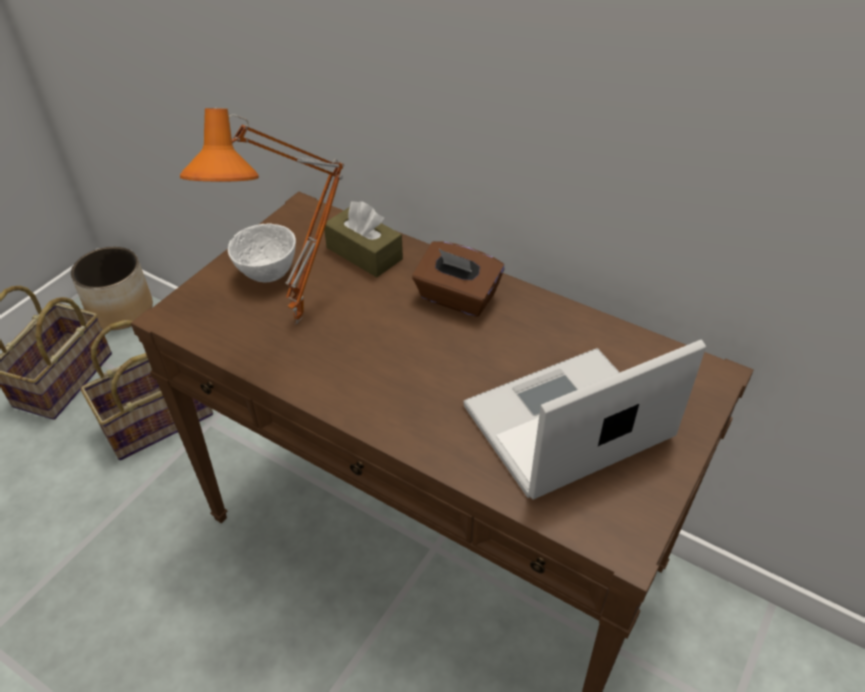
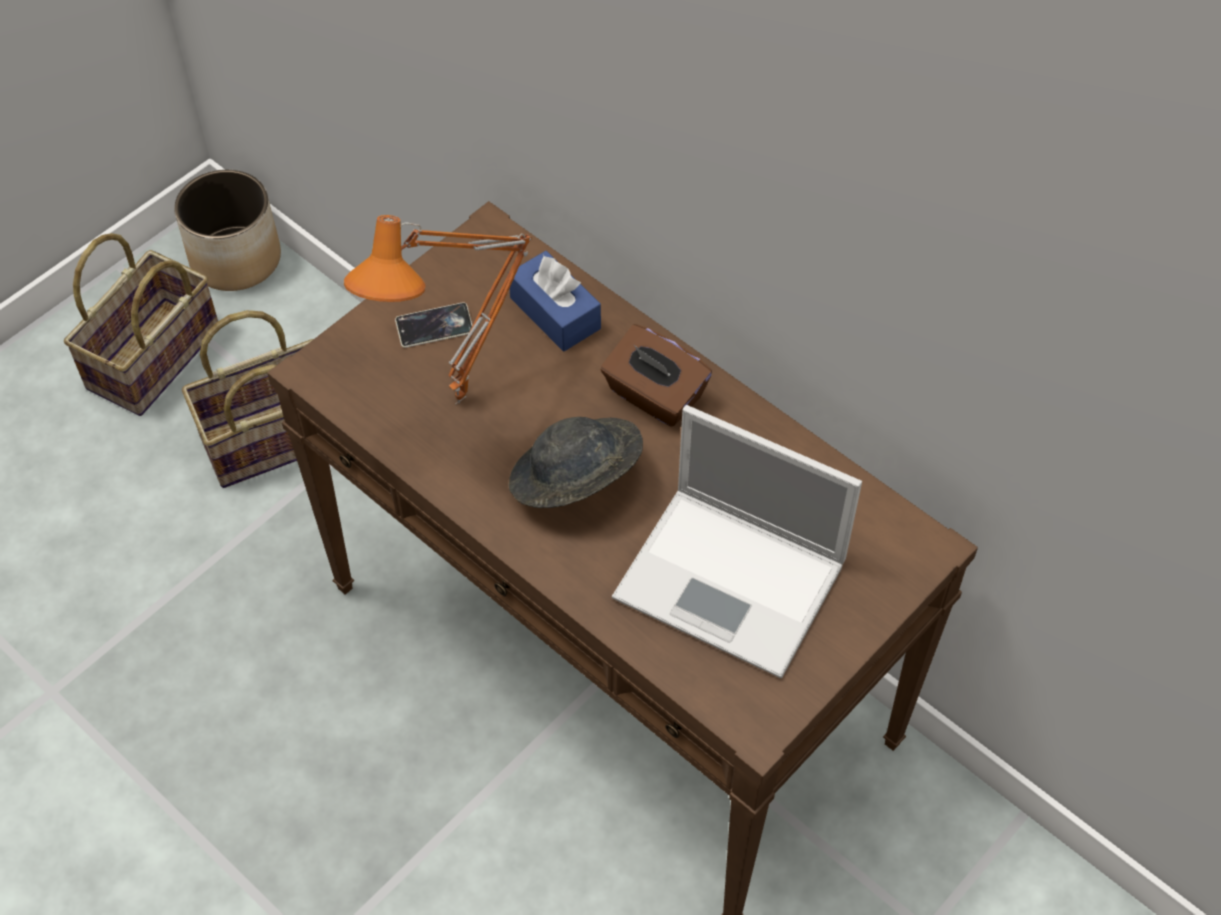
camera: 10 degrees right, 10 degrees up
white bowl [228,224,296,282] -> phone [395,302,473,348]
brown tissue box [324,201,403,277] -> blue tissue box [509,251,601,351]
laptop [463,340,706,500] -> laptop turned 135 degrees counterclockwise [612,405,862,678]
none -> grey hat [509,417,643,508]

